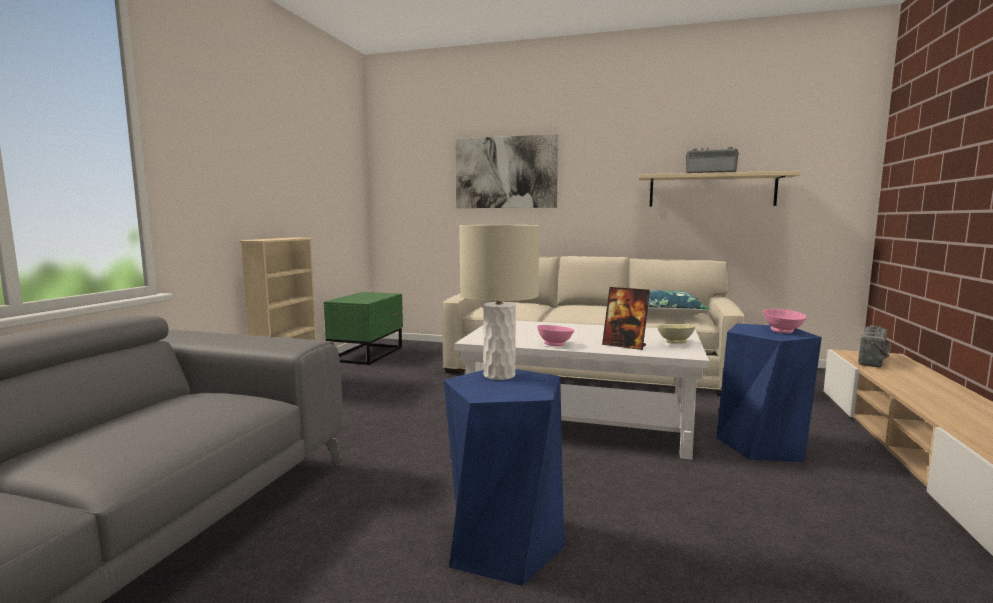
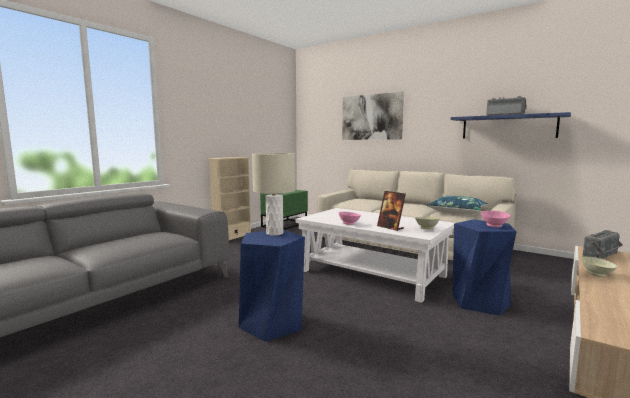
camera: 20 degrees right, 0 degrees up
beige shelf [639,171,801,206] -> blue shelf [451,112,571,139]
none -> beige bowl [581,257,617,277]

